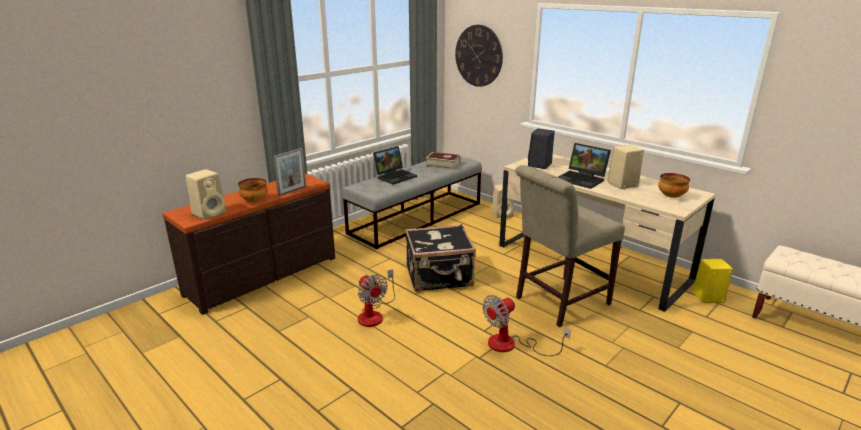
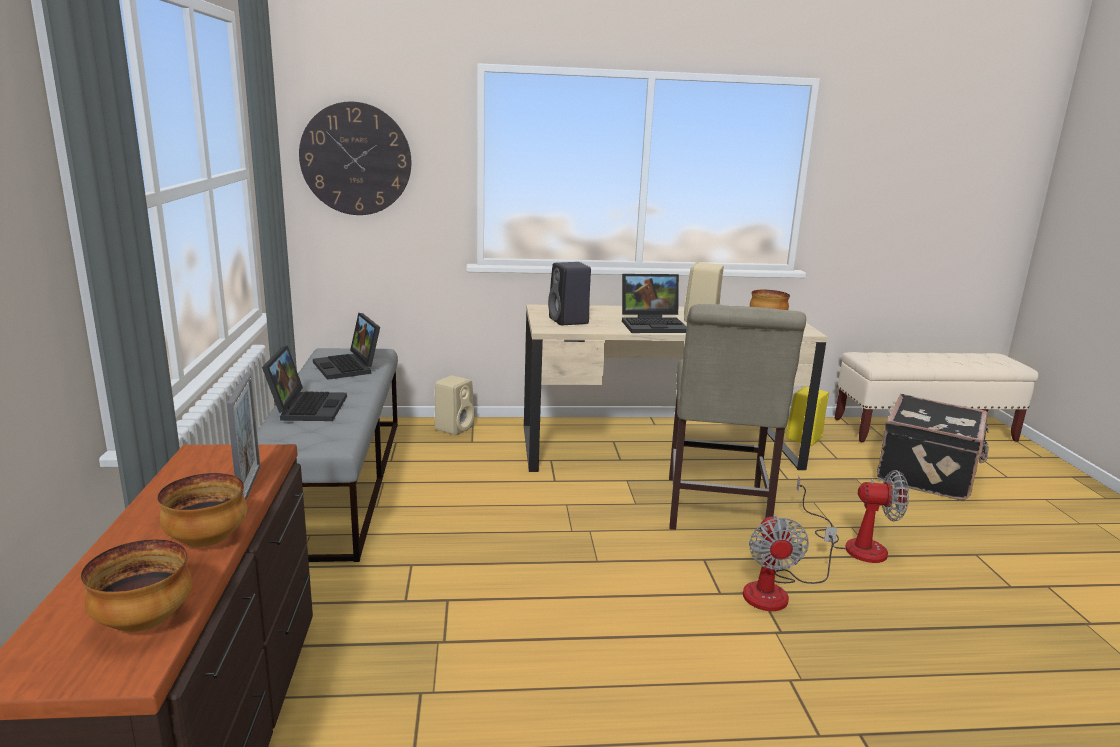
camera: 50 degrees left, 5 degrees down
beige speaker [186,169,226,220] -> bowl [81,539,192,632]
fan [358,269,395,327] -> fan moved to [797,470,909,563]
black suitcase [405,224,476,292] -> black suitcase moved to [877,394,989,500]
book [426,152,460,170] -> laptop [313,313,380,380]

